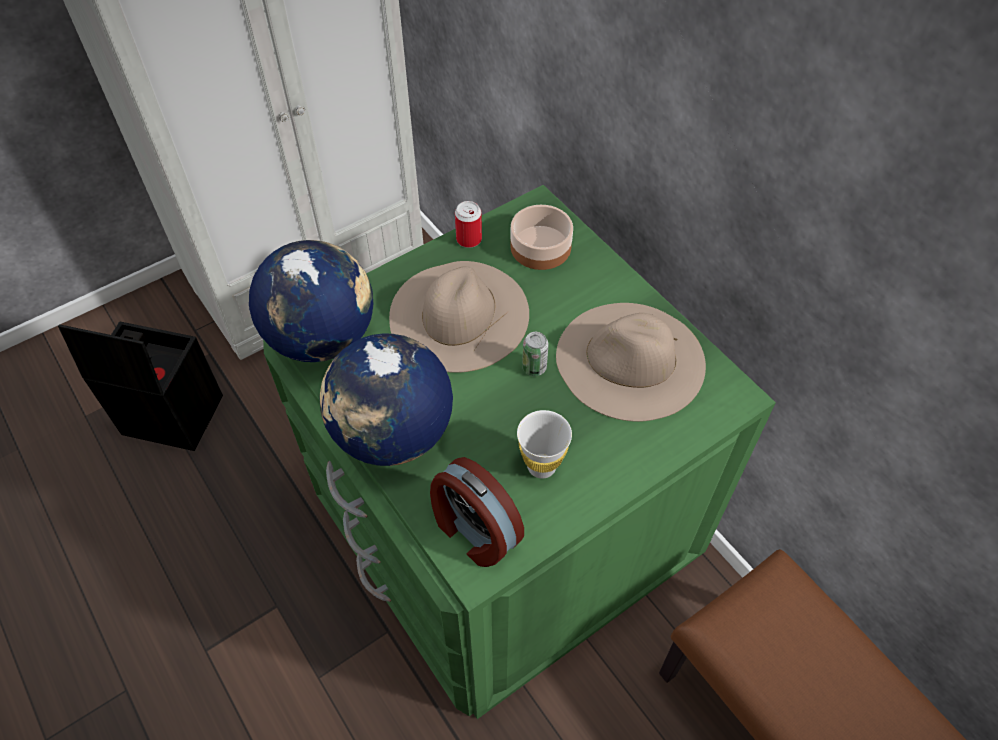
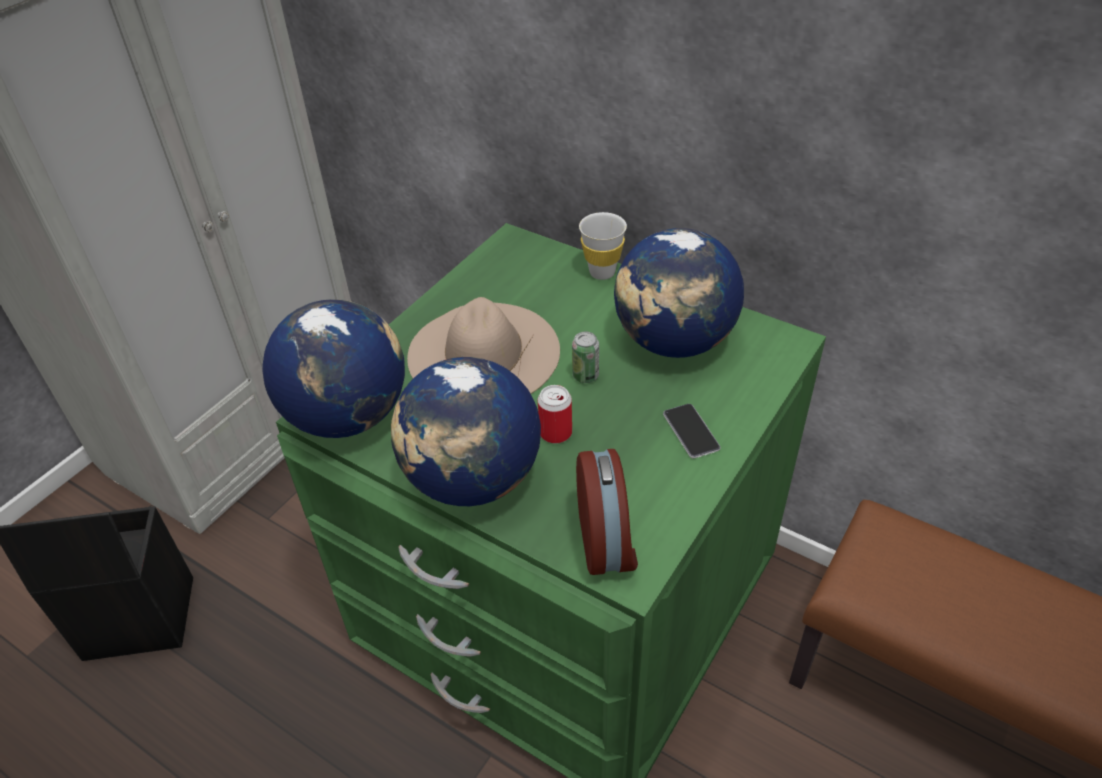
camera: 20 degrees left, 10 degrees down
alarm clock [430,457,524,567] -> alarm clock turned 120 degrees counterclockwise [576,449,638,575]
can [455,201,482,248] -> can moved to [538,385,572,443]
bowl [510,205,573,270] -> none
white cup [517,410,572,479] -> white cup moved to [579,212,627,280]
beige hat [556,303,706,422] -> globe [614,228,744,358]
none -> phone [663,404,720,458]

